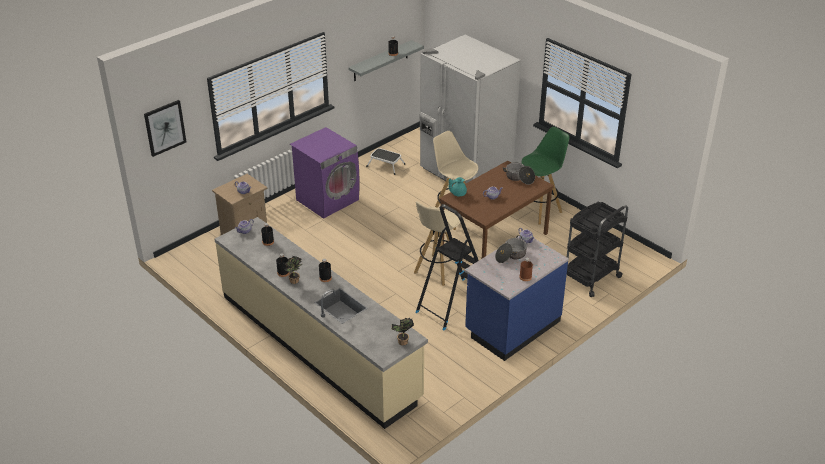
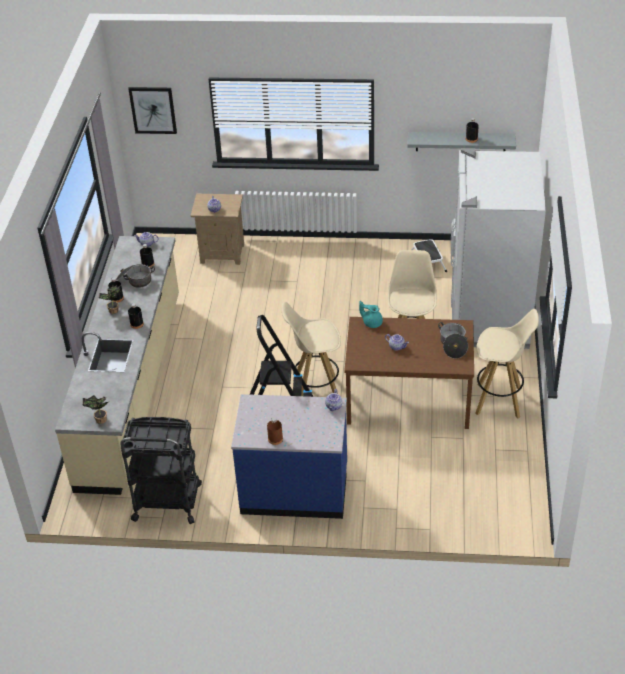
camera: 50 degrees right, 5 degrees up
purple washing machine [290,127,359,219] -> none
cooking pot [495,235,527,263] -> cooking pot moved to [116,264,155,288]
green stool [522,127,570,225] -> beige stool [475,309,539,418]
black cart [567,202,628,297] -> black cart moved to [120,417,202,524]

